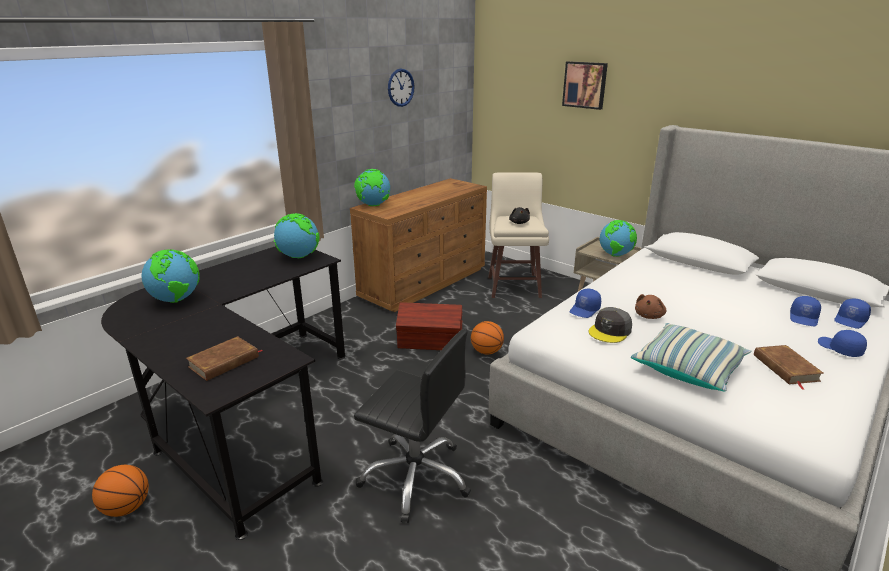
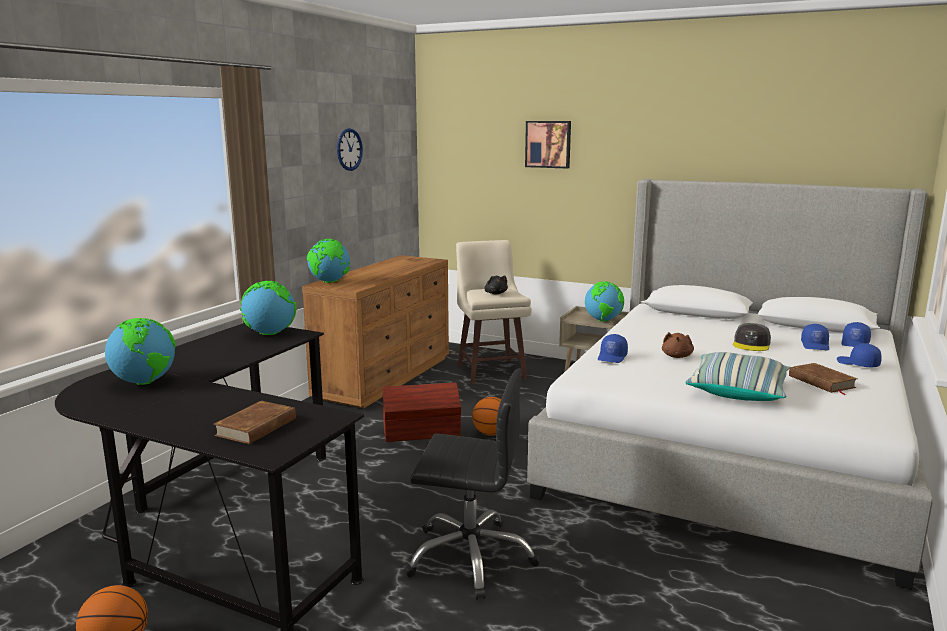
camera: 15 degrees left, 10 degrees down
grey cap [589,307,632,343] -> grey cap moved to [733,323,771,351]

